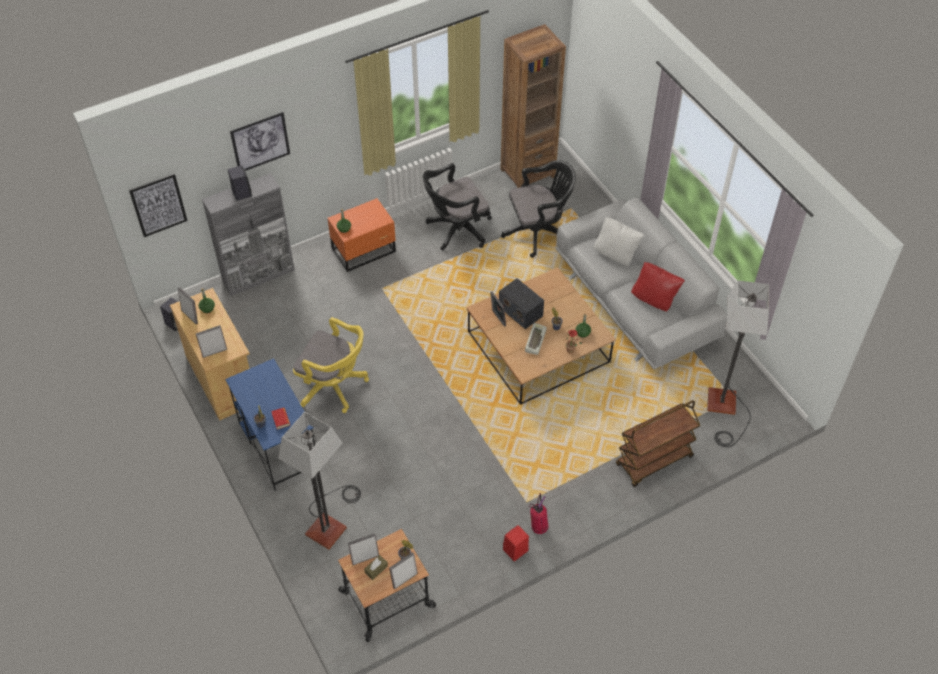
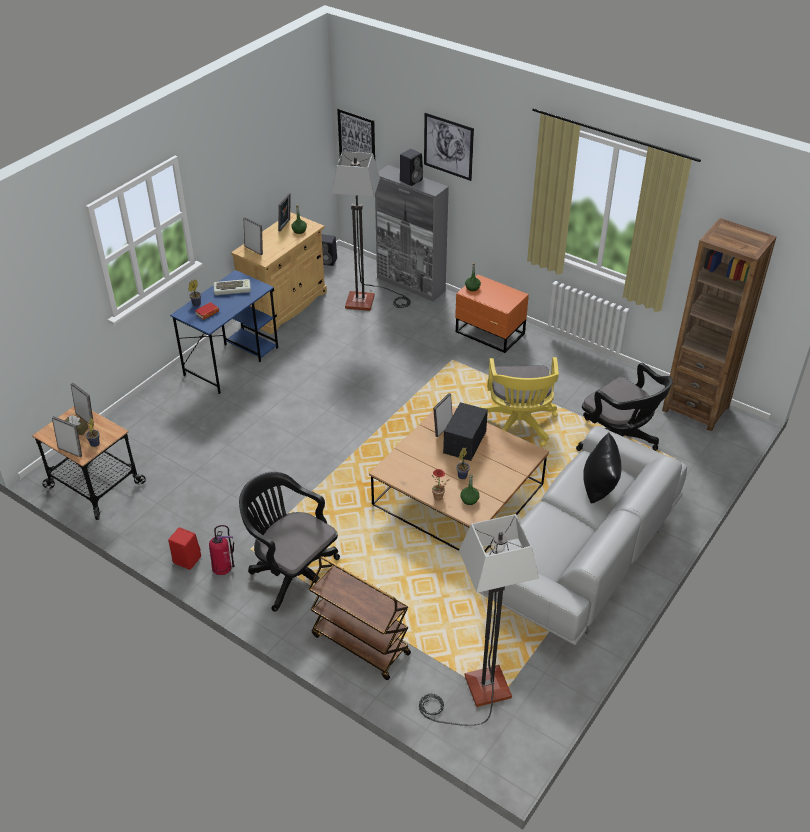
camera: 65 degrees right, 10 degrees down
floor lamp [278,412,361,550] -> floor lamp moved to [331,151,411,311]
yellow office chair [293,317,369,413] -> yellow office chair moved to [479,357,559,447]
black office chair [423,163,492,250] -> black office chair moved to [239,472,340,612]
keyboard [525,323,547,355] -> keyboard moved to [213,279,251,295]
white pillow [594,217,645,266] -> black pillow [583,433,621,504]
red pillow [631,262,685,312] -> none

